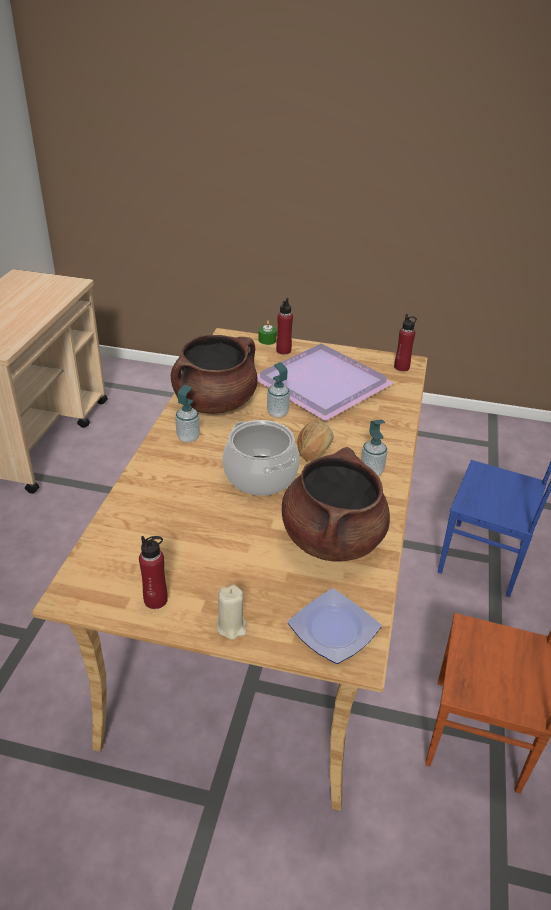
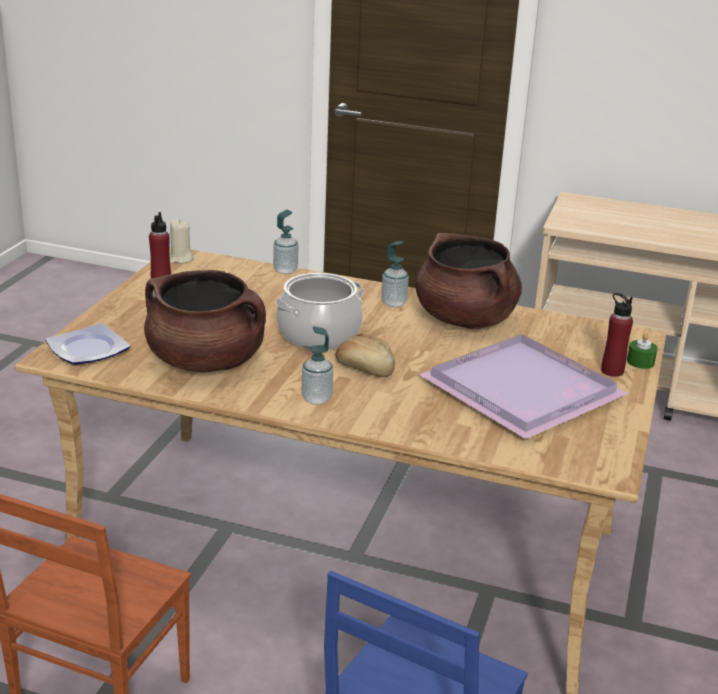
camera: 95 degrees right, 10 degrees down
beige candle [216,585,247,640] -> beige candle moved to [169,219,194,263]
soap dispenser [267,362,290,418] -> soap dispenser moved to [273,210,298,274]
red bottle [394,314,417,371] -> none

